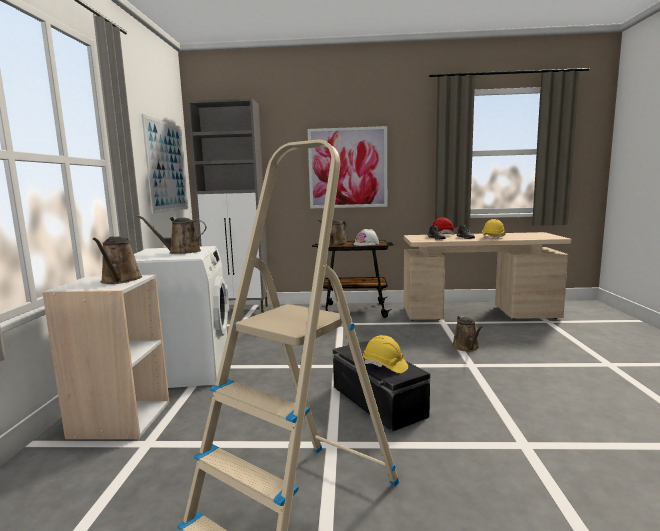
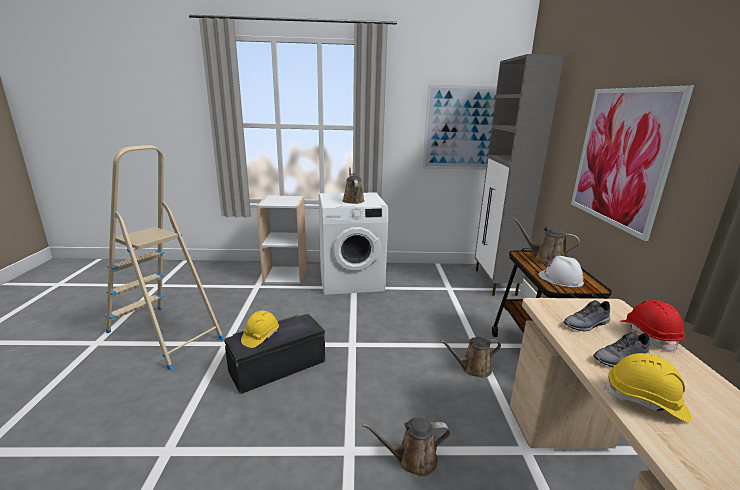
camera: 85 degrees right, 10 degrees up
brown watering can [93,237,142,284] -> brown watering can moved to [440,337,501,378]

